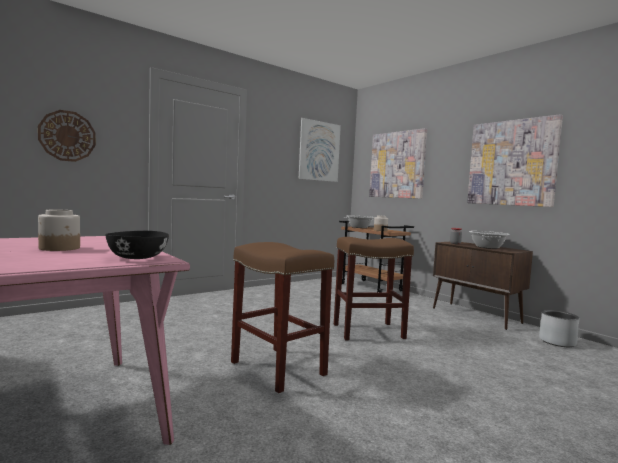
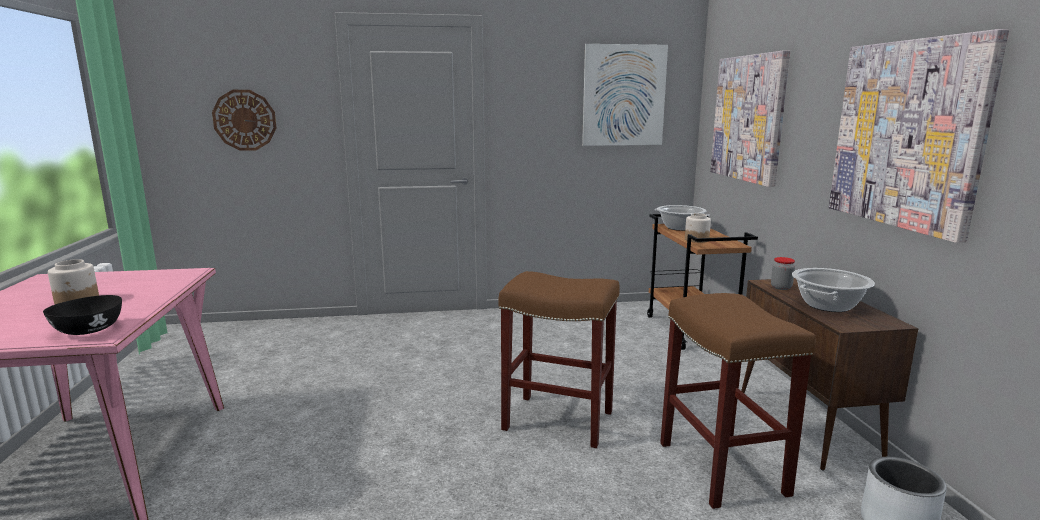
camera: 30 degrees right, 10 degrees up
brown stool [231,242,334,393] -> brown stool moved to [660,293,816,509]

